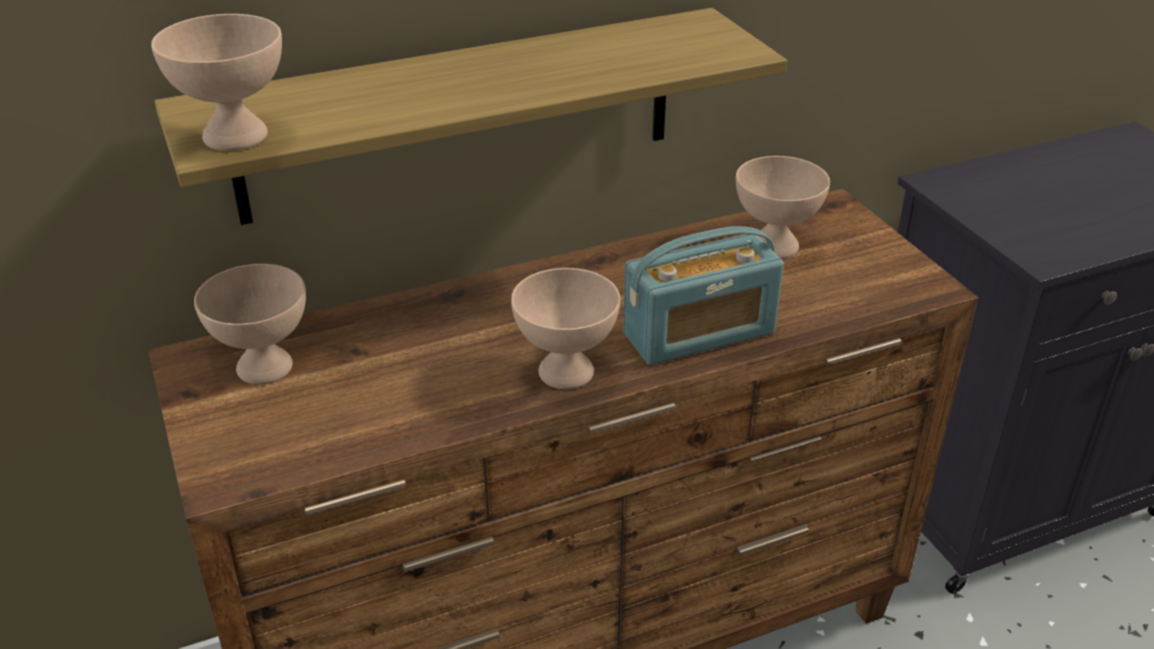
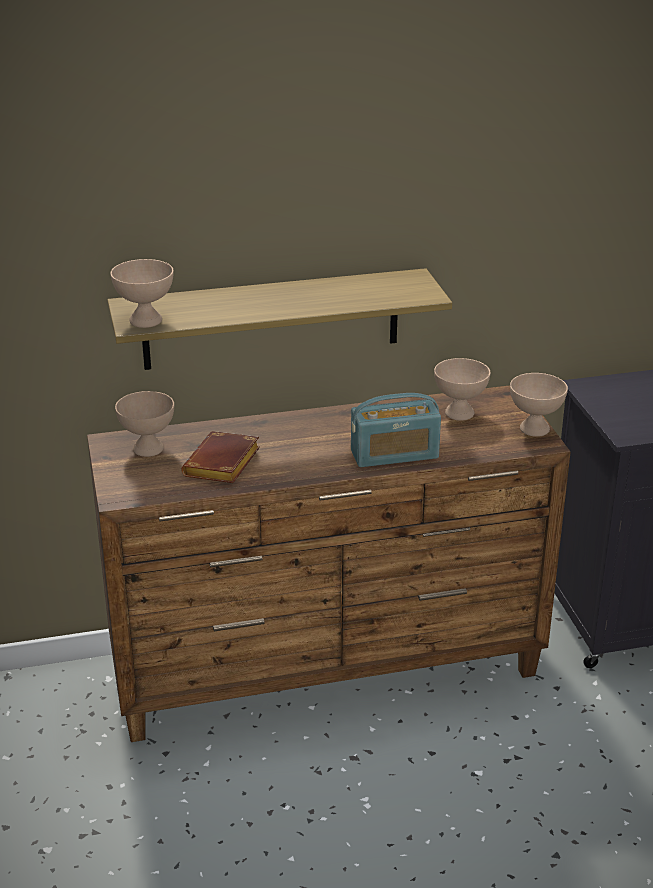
camera: 10 degrees right, 5 degrees down
beige bowl [511,268,620,389] -> beige bowl moved to [510,373,568,437]
none -> brown book [182,431,260,483]

